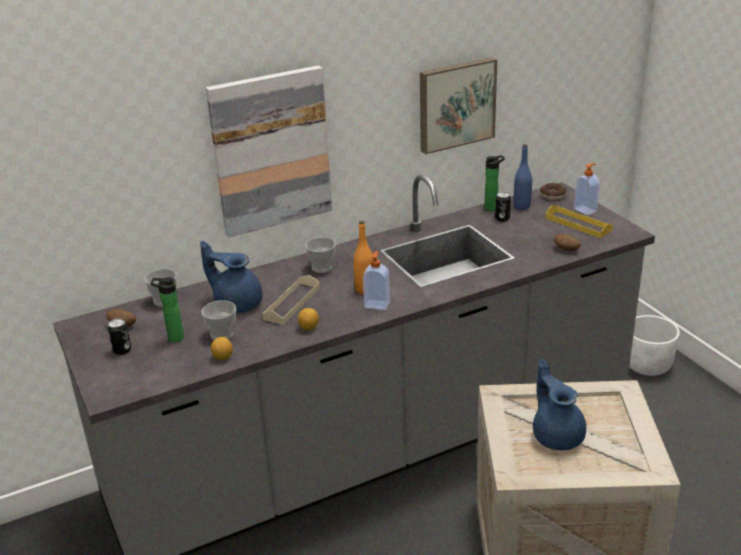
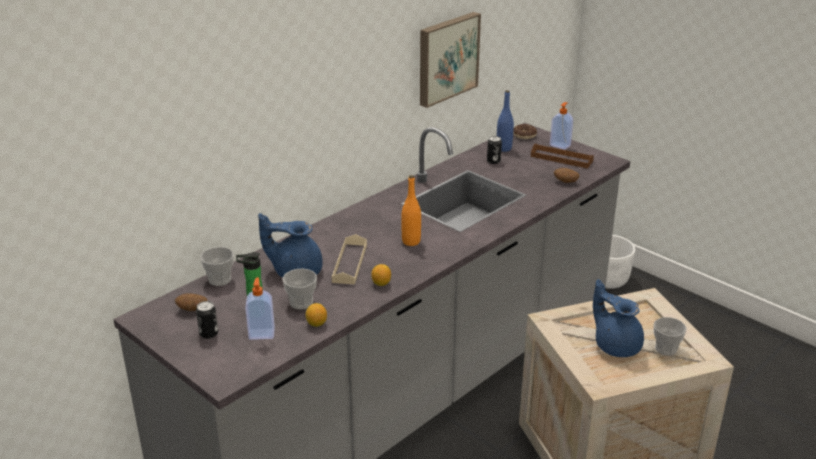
camera: 20 degrees left, 0 degrees up
picture [206,65,332,237] -> none
cup [305,237,336,273] -> cup moved to [654,317,687,356]
soap dispenser [363,251,390,310] -> soap dispenser moved to [245,277,275,340]
bottle [485,155,505,211] -> none
yellow tray [545,205,613,238] -> brown tray [531,144,594,168]

